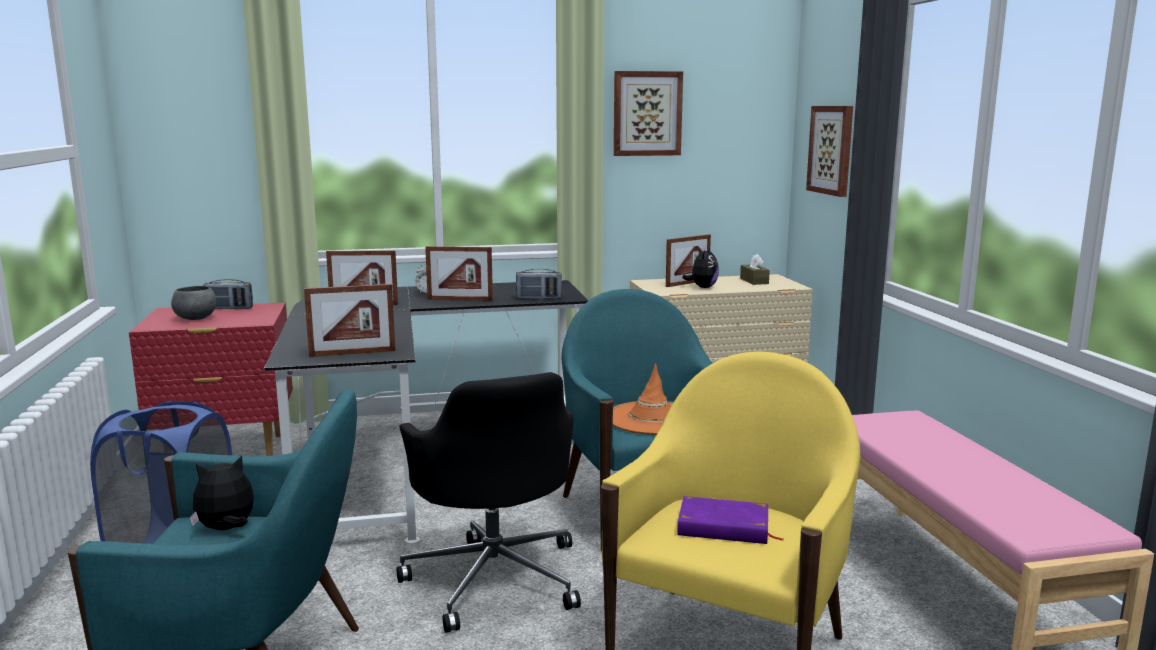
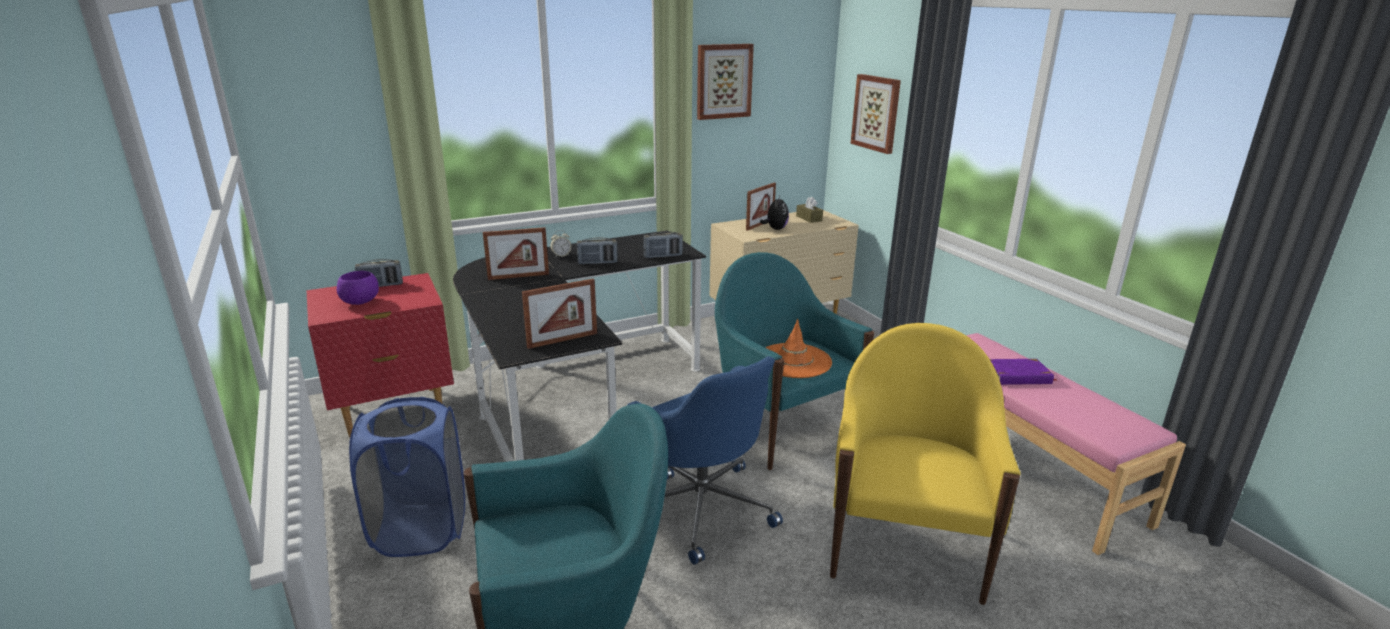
camera: 15 degrees left, 10 degrees up
grey bowl [171,286,217,320] -> purple bowl [337,271,379,305]
plush toy [190,455,254,530] -> none
black office chair [396,372,581,633] -> blue office chair [627,356,783,565]
picture frame [425,246,493,301] -> radio [577,237,618,264]
purple book [677,496,784,544] -> purple book moved to [990,359,1058,385]

